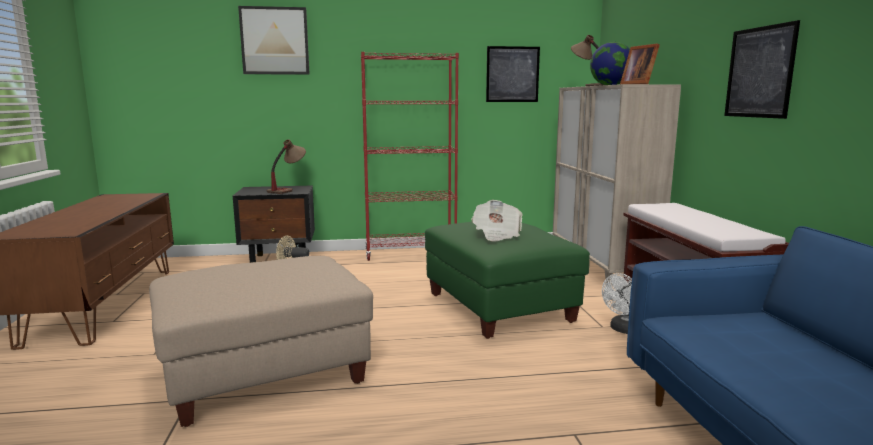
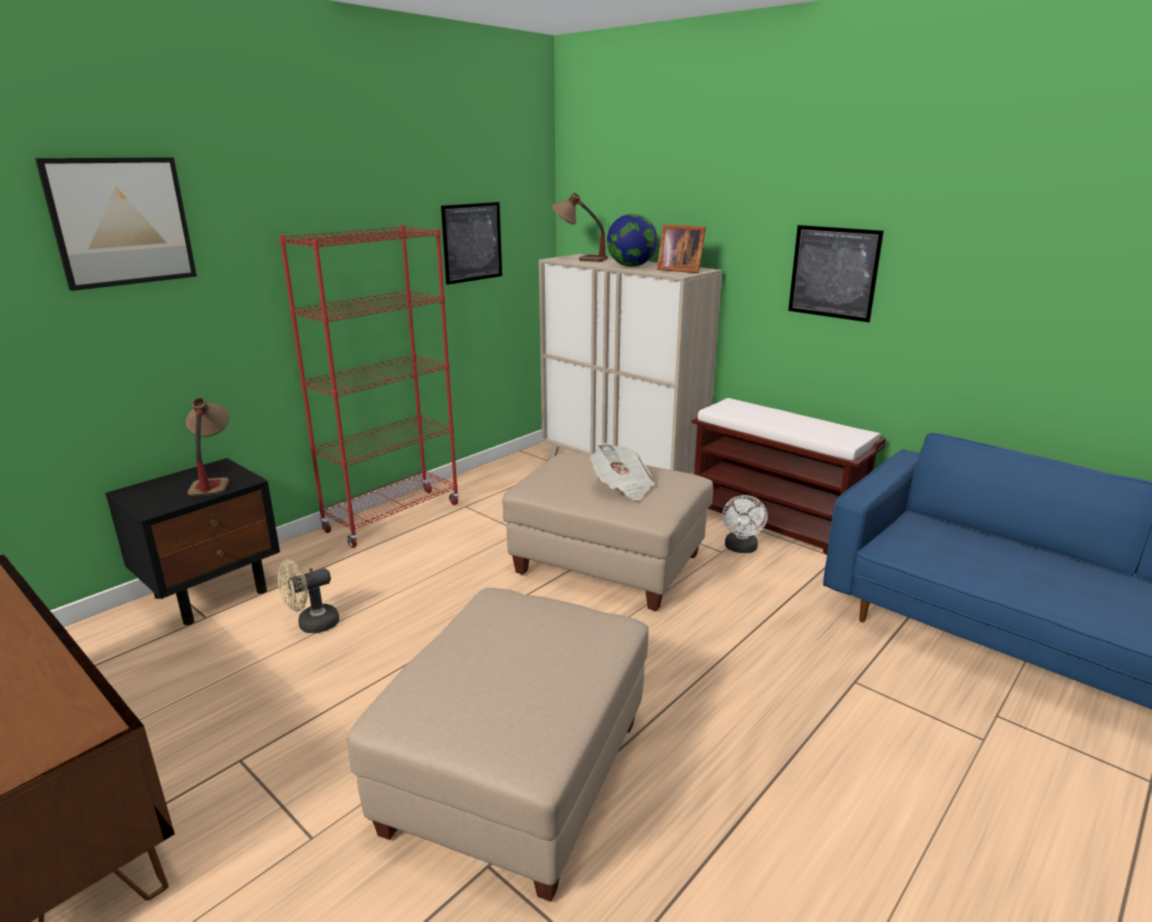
camera: 40 degrees left, 10 degrees up
green ottoman [425,222,590,339] -> beige ottoman [502,452,713,611]

